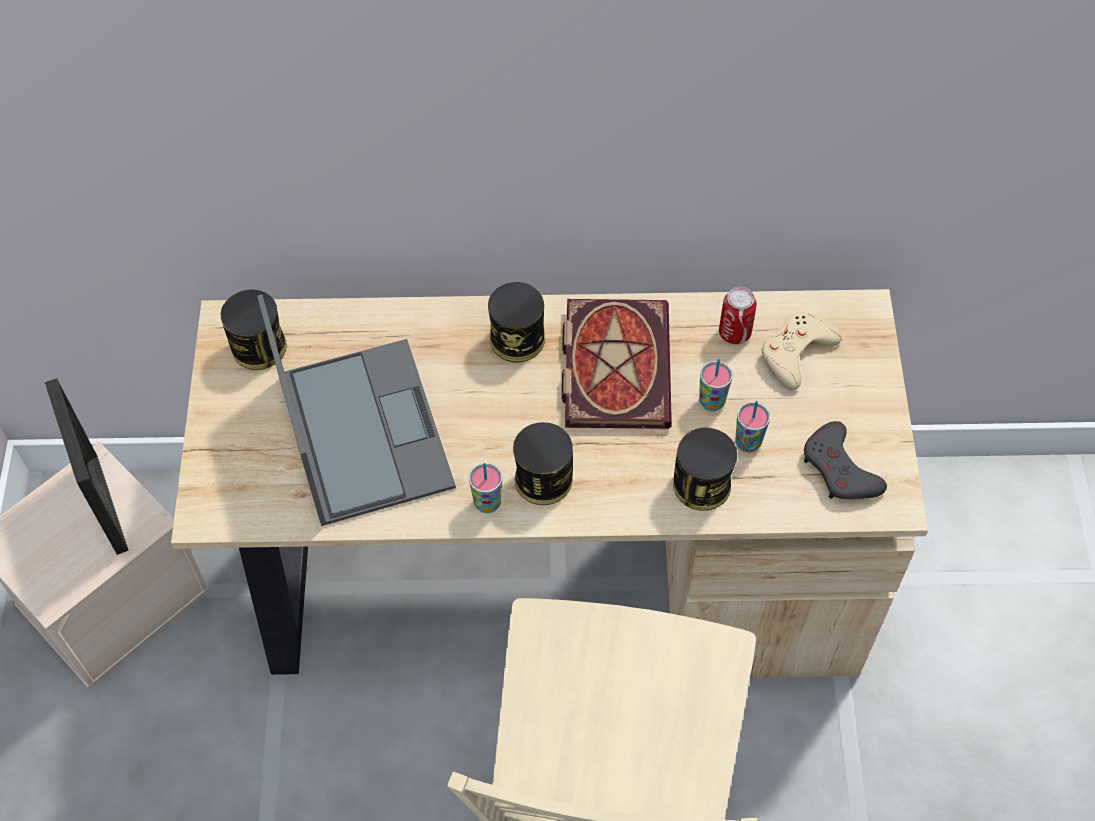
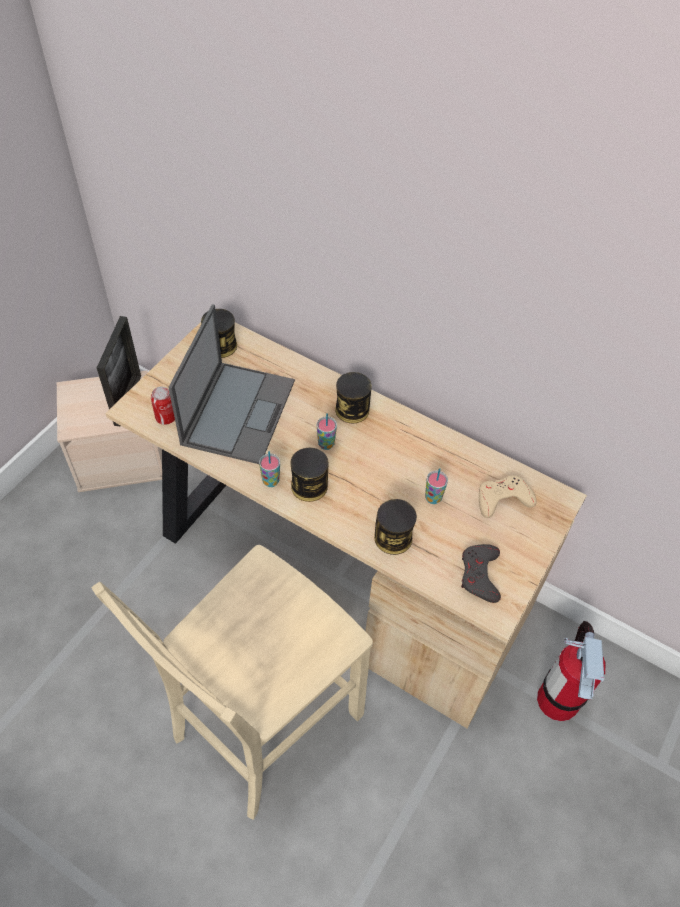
camera: 30 degrees right, 5 degrees down
book [562,299,672,429] -> none
can [719,287,757,344] -> can moved to [151,387,175,425]
cup [735,401,770,452] -> cup moved to [317,413,337,450]
none -> fire extinguisher [537,621,606,721]

